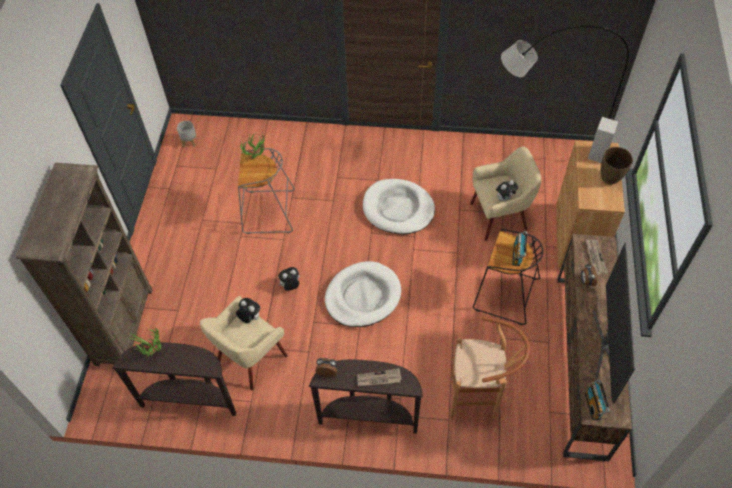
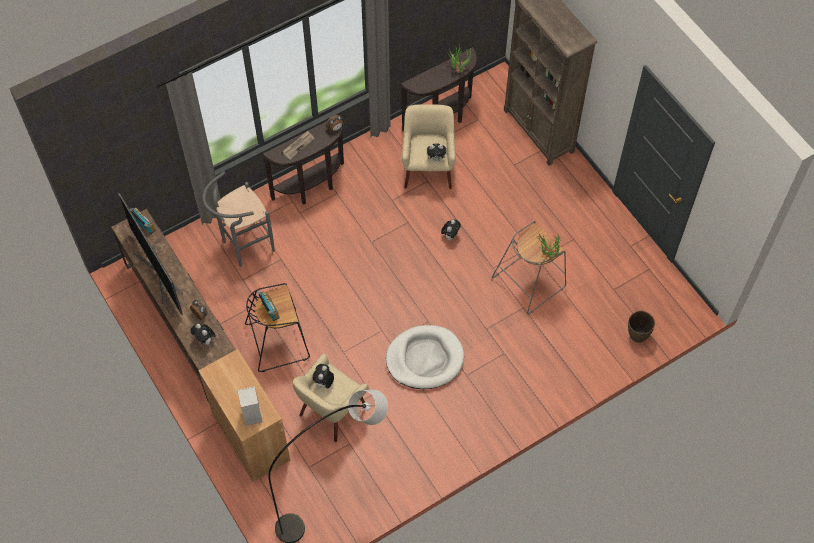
camera: 140 degrees right, 5 degrees up
grey planter [177,121,197,147] -> none
white dog bed [325,261,401,327] -> none
brown stool [450,317,530,420] -> grey stool [202,171,275,267]
newspaper [586,240,608,275] -> plush toy [190,323,216,345]
brown vase [601,147,633,185] -> brown vase moved to [628,311,655,343]

